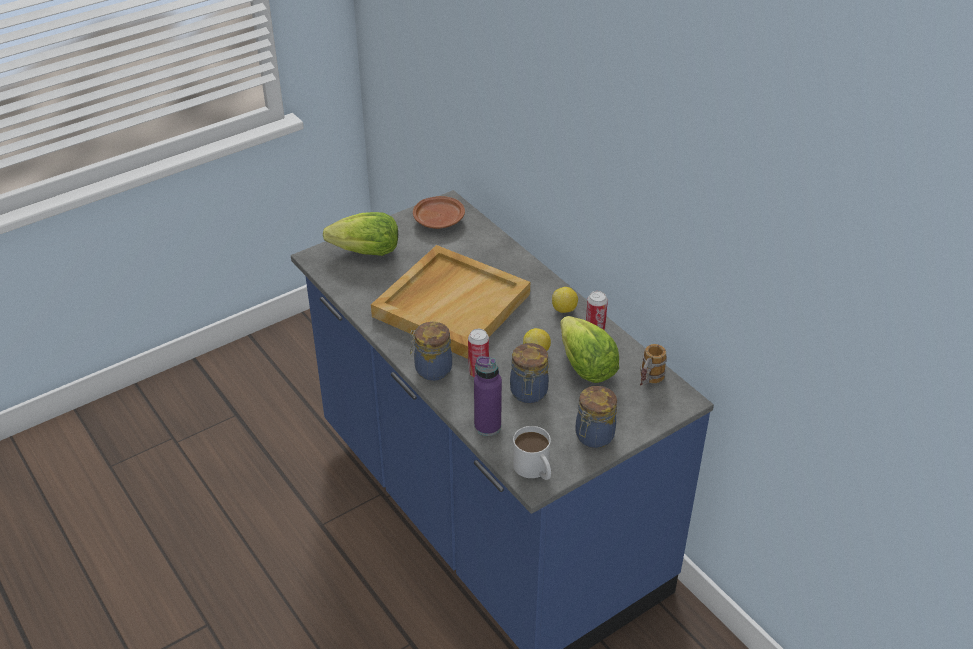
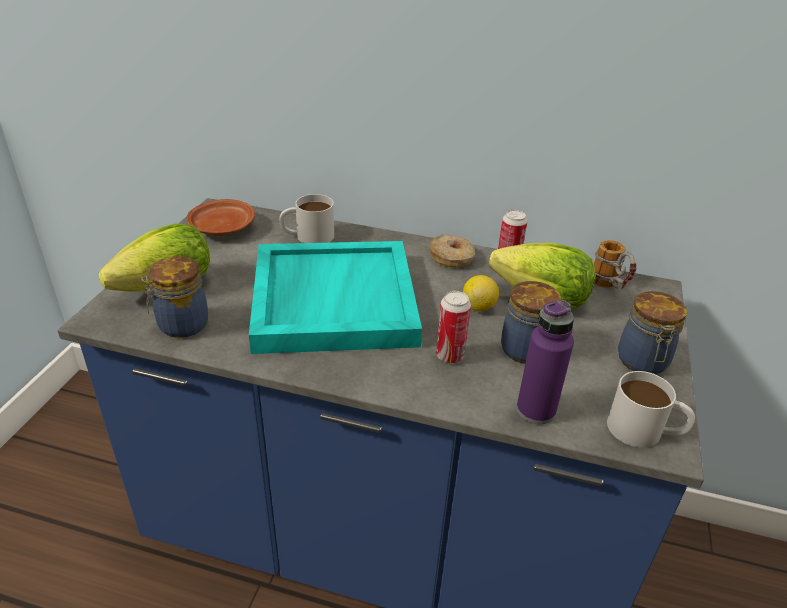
camera: 40 degrees left, 5 degrees down
beige tray [371,245,530,359] -> turquoise tray [249,241,422,354]
jar [410,322,452,381] -> jar moved to [142,256,208,338]
lemon [552,287,578,313] -> donut [429,235,476,268]
none -> white mug [280,194,334,243]

